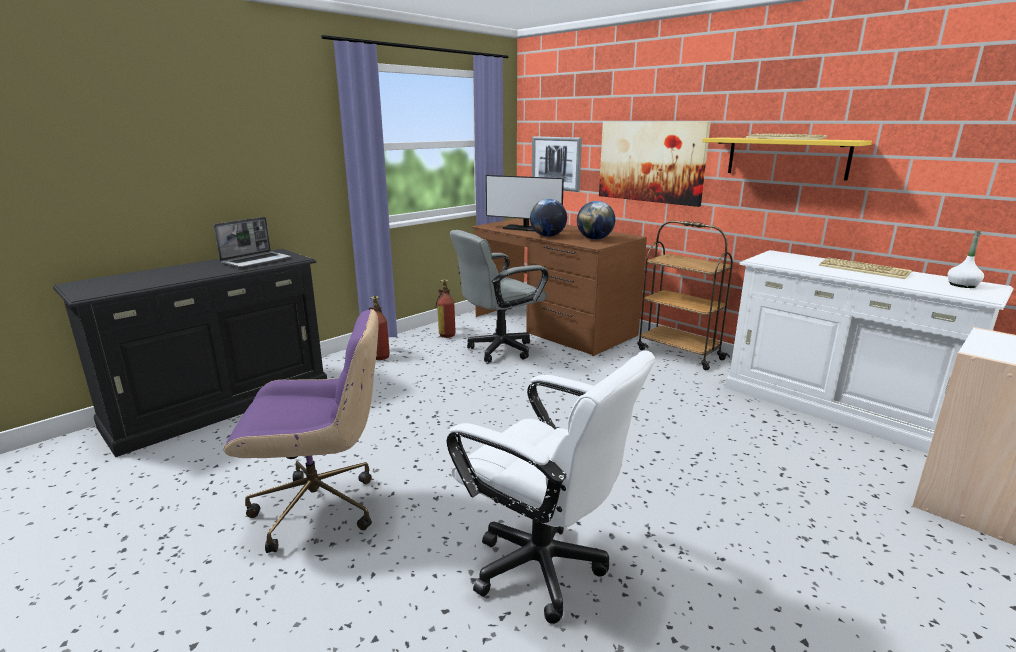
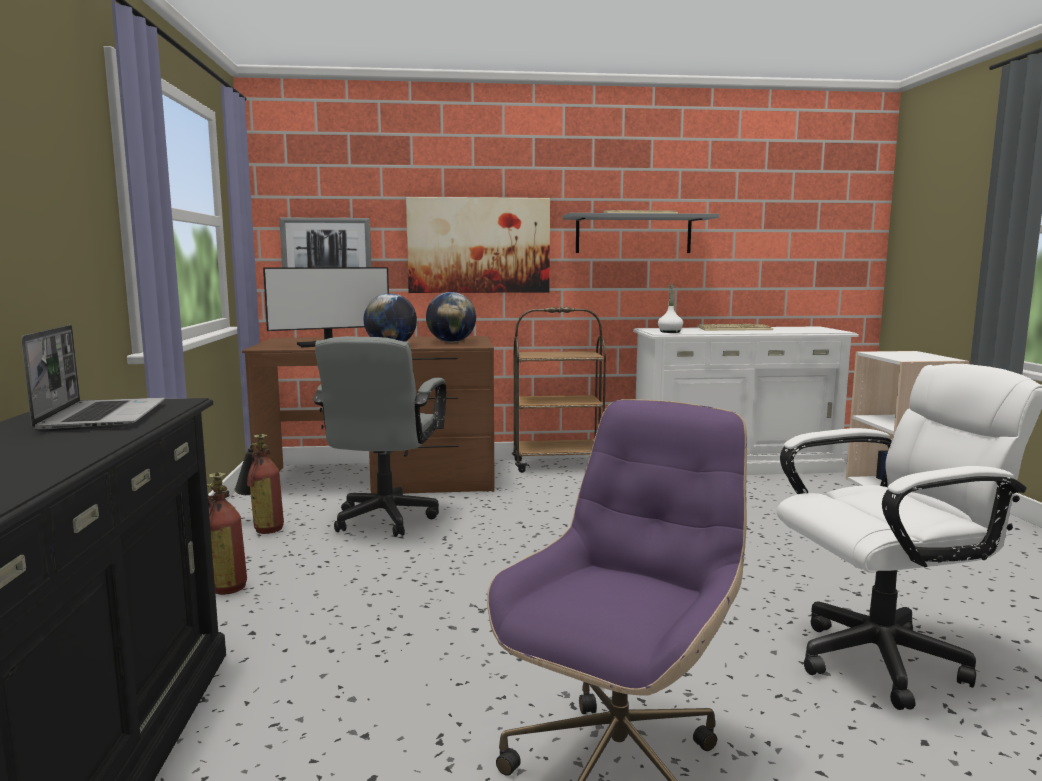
camera: 50 degrees left, 10 degrees down
yellow shelf [702,137,872,180] -> grey shelf [563,213,719,253]
white bottle [948,230,984,288] -> white bottle moved to [658,284,683,333]

